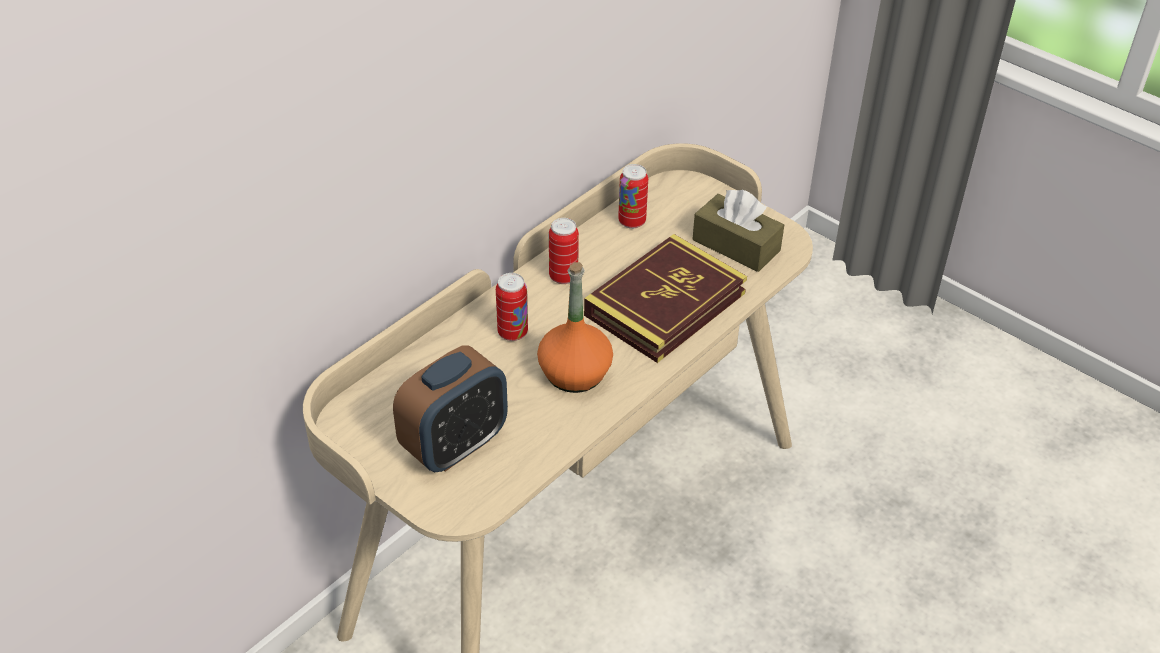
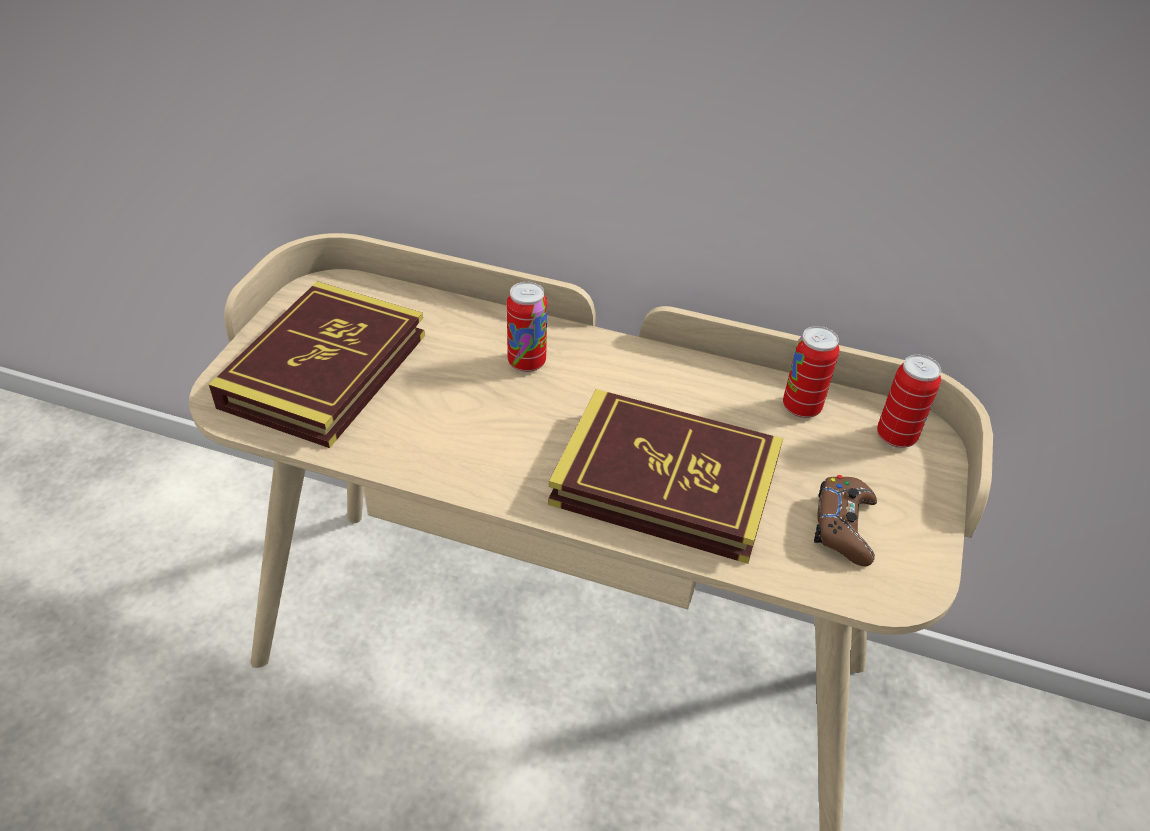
camera: 65 degrees right, 0 degrees up
alarm clock [393,345,508,472] -> book [209,281,425,448]
orange bottle [537,262,613,393] -> none
can [549,218,579,284] -> can moved to [877,355,941,448]
brown tissue box [693,190,784,272] -> brown game controller [814,475,877,566]

